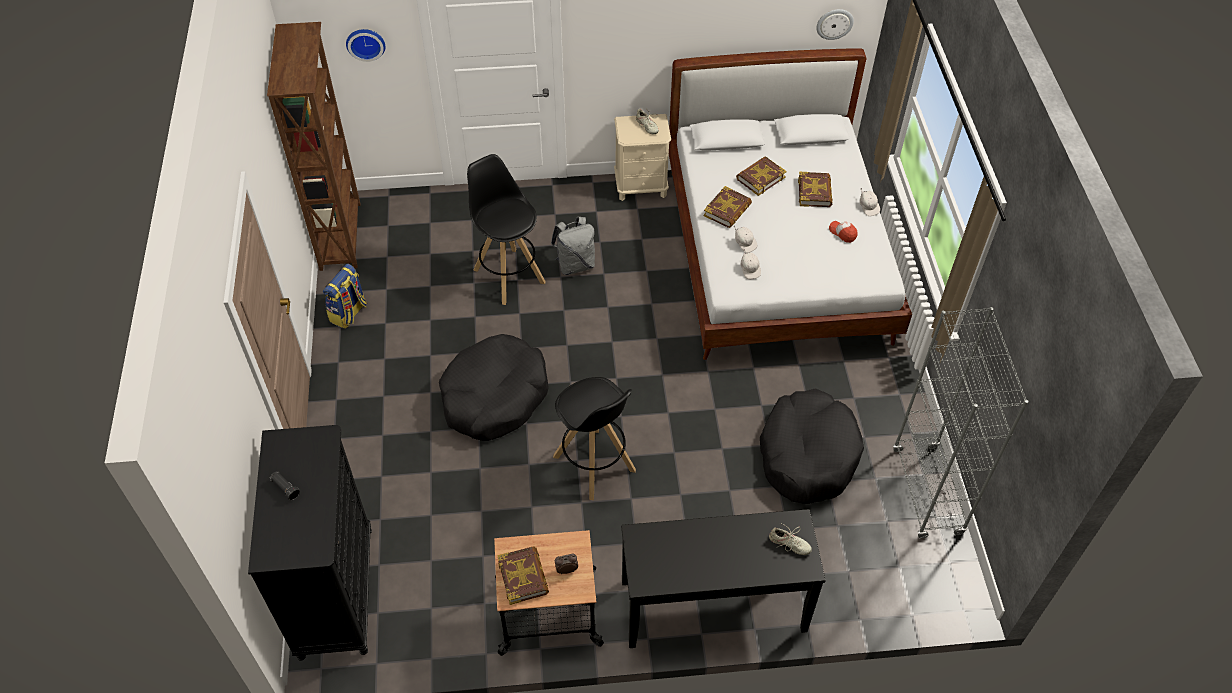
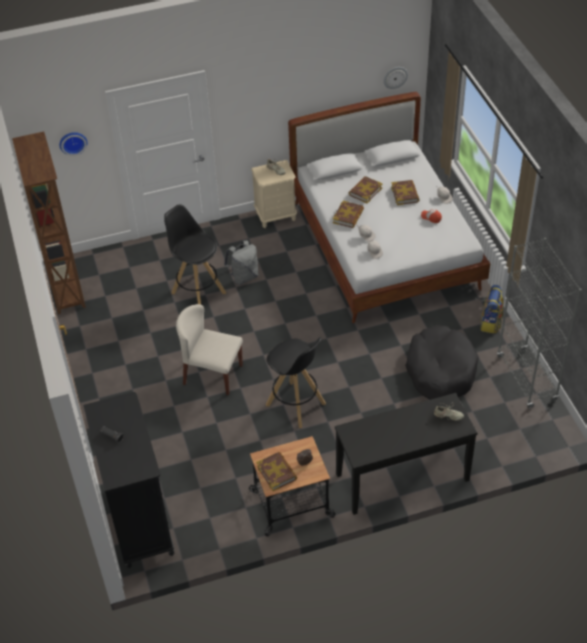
camera: 10 degrees left, 5 degrees down
backpack [323,264,367,329] -> backpack moved to [480,285,504,333]
black dog bed [439,334,549,441] -> beige chair [176,304,243,395]

